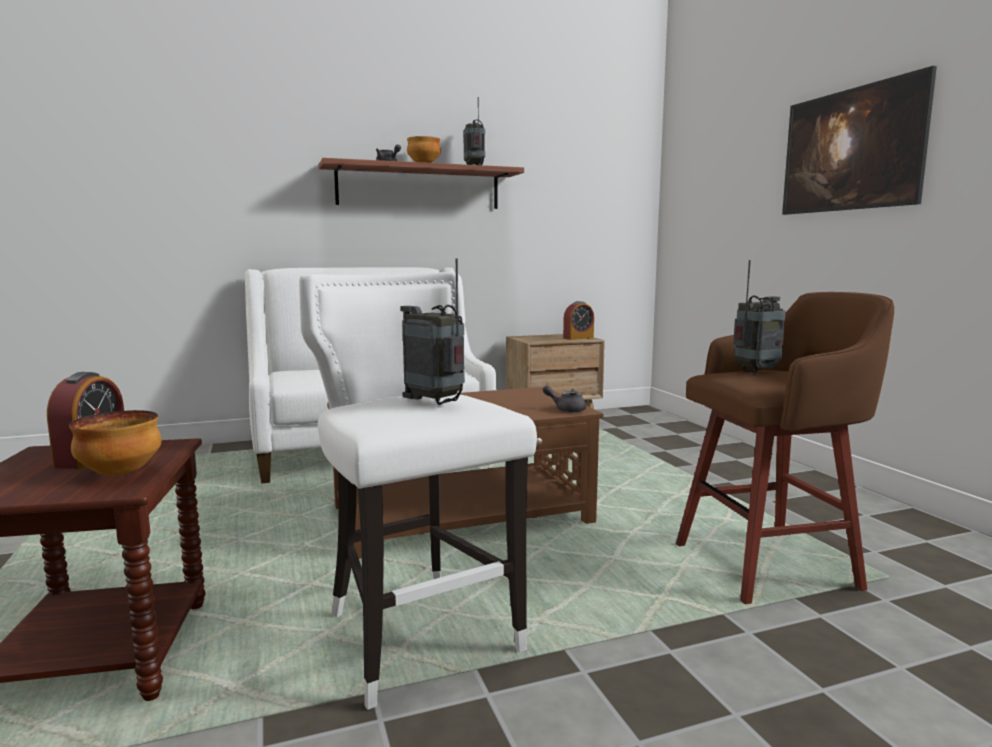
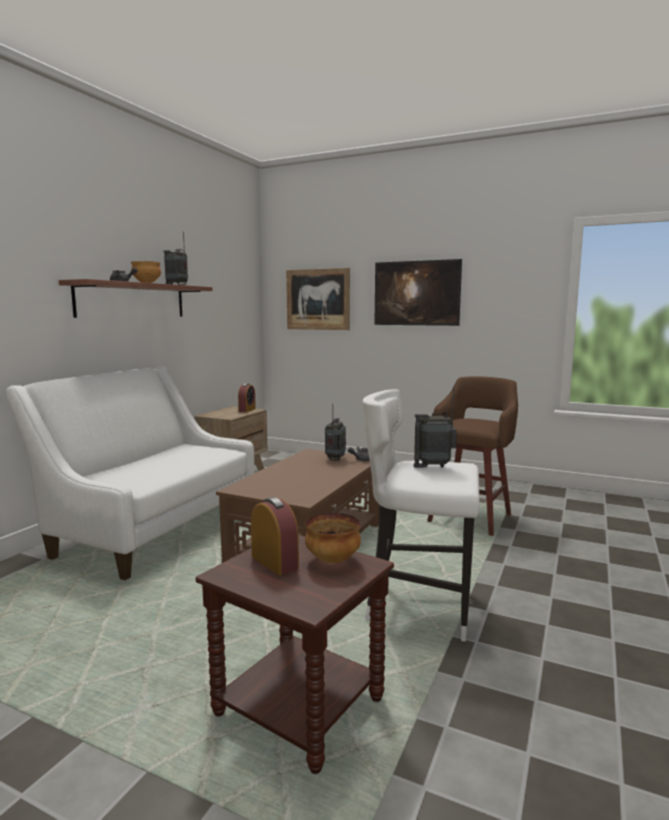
camera: 45 degrees left, 0 degrees up
radio [733,260,786,373] -> radio moved to [325,404,346,461]
none -> picture [286,268,350,330]

